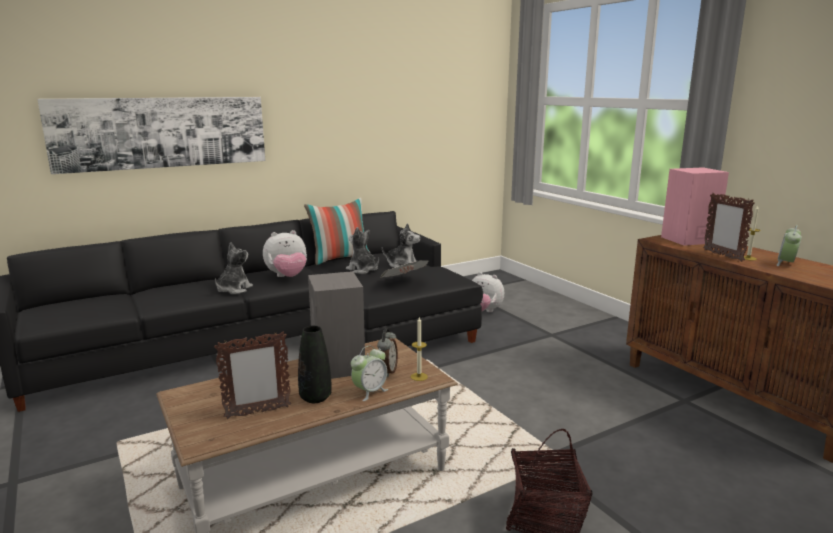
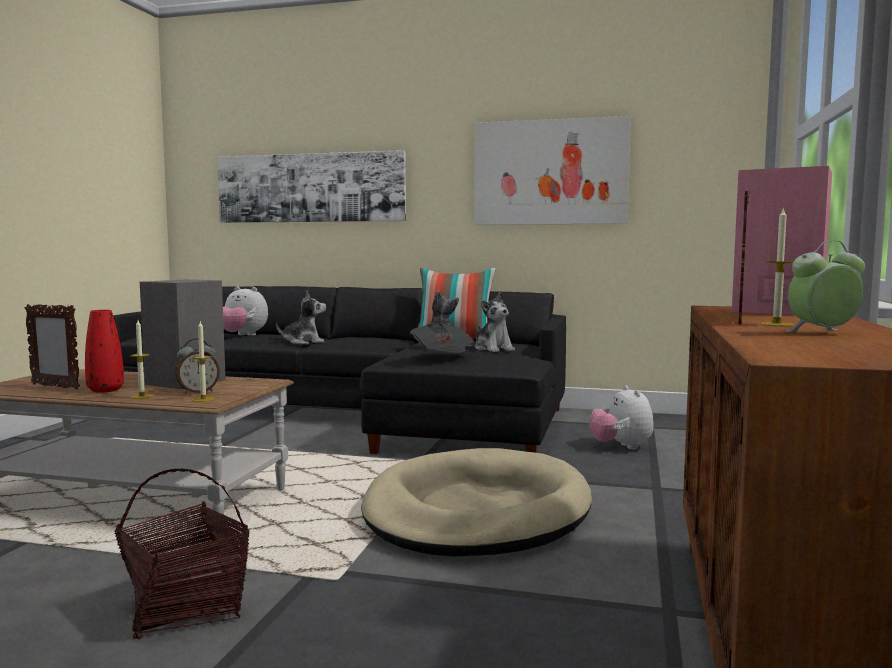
camera: 45 degrees right, 10 degrees down
plush toy [263,230,307,277] -> plush toy moved to [223,287,268,336]
black vase [298,326,332,403] -> red vase [85,310,124,393]
alarm clock [351,345,388,401] -> candle [130,320,153,399]
none -> beige dog bed [361,448,592,557]
none -> picture [474,116,631,225]

